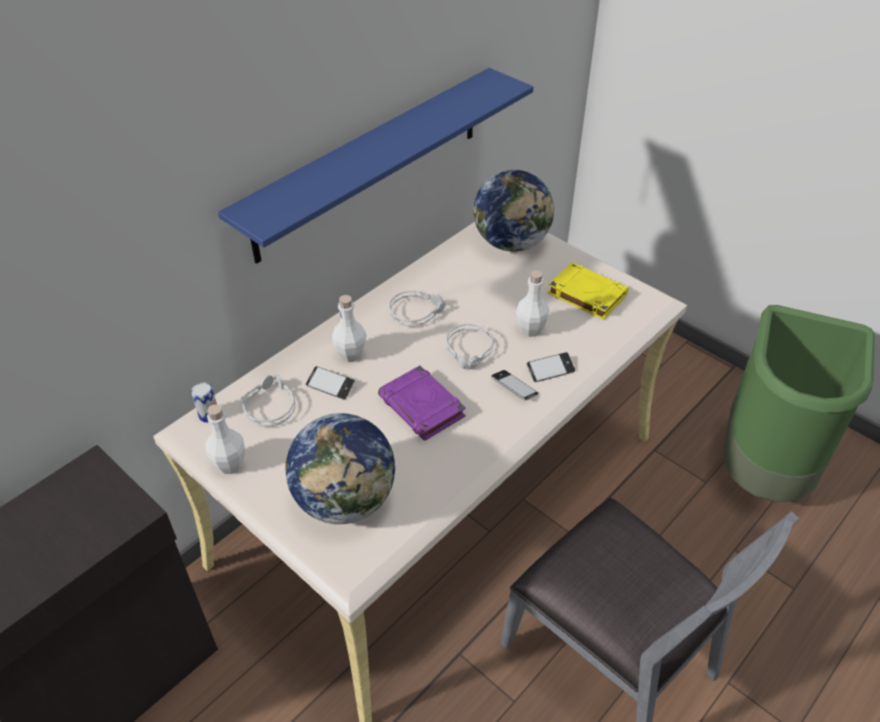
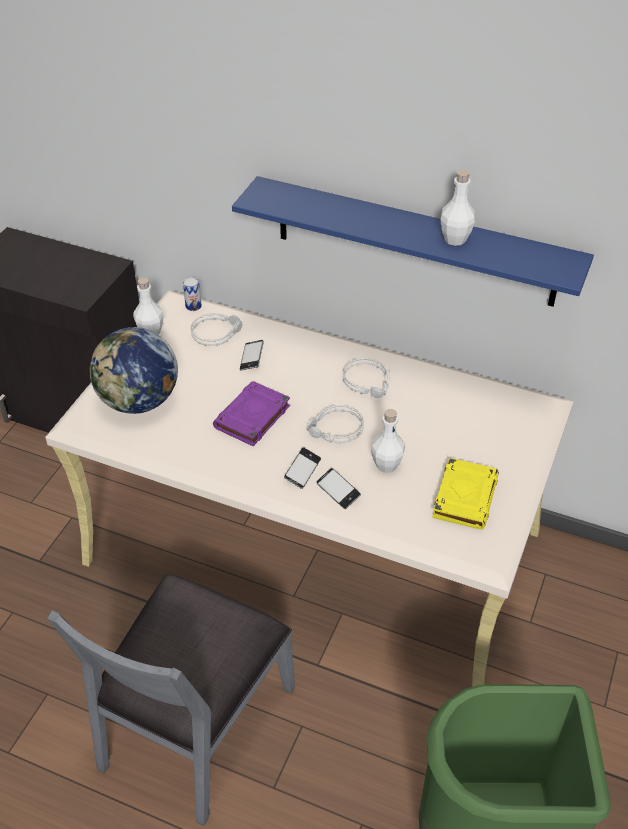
camera: 70 degrees right, 0 degrees up
white bottle [332,295,367,362] -> white bottle moved to [441,169,475,246]
globe [473,170,555,252] -> none

